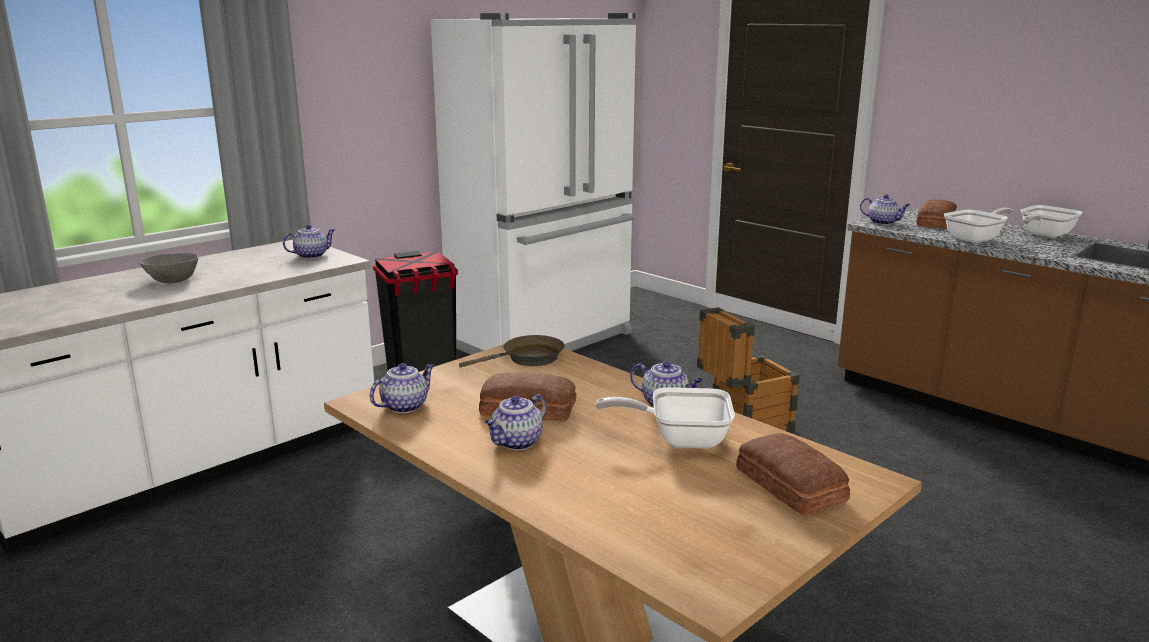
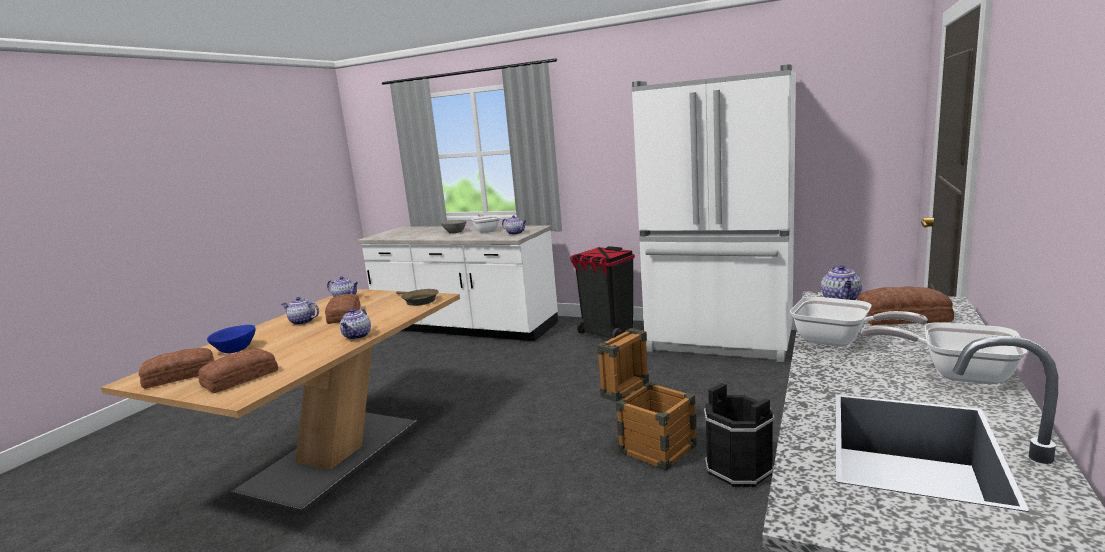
camera: 70 degrees right, 5 degrees down
frying pan [596,387,735,448] -> frying pan moved to [471,213,501,233]
none -> bread [138,348,214,389]
none -> blue bowl [207,325,256,353]
none -> black bucket [704,383,775,487]

